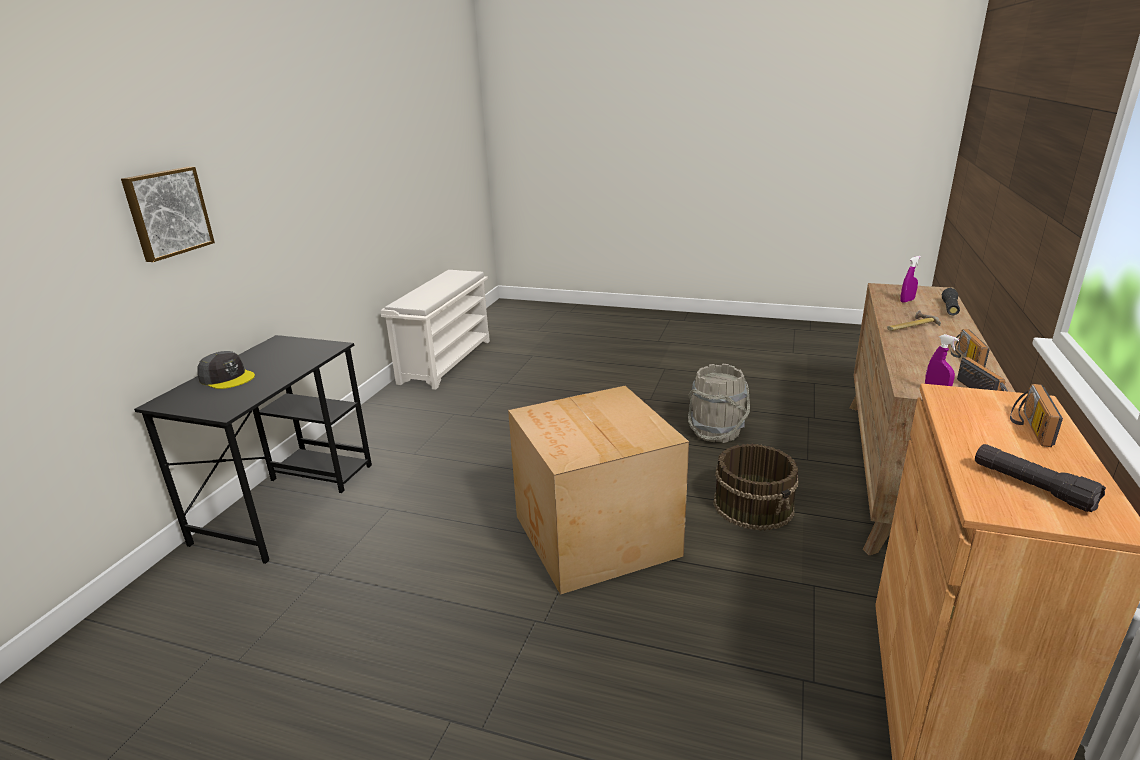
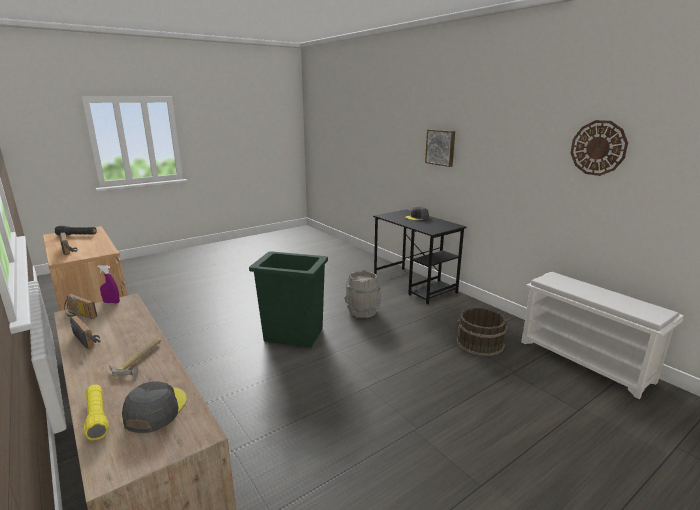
camera: 125 degrees right, 5 degrees down
cardboard box [508,386,689,595] -> green trash can [249,251,328,348]
grey bucket [688,364,750,443] -> grey bucket moved to [345,270,381,318]
brown bucket [713,444,798,531] -> brown bucket moved to [456,308,507,356]
purple spray bottle [900,256,921,303] -> grey cap [122,381,187,433]
black flashlight [942,288,960,315] -> yellow flashlight [84,384,109,440]
none -> wall clock [571,120,628,176]

